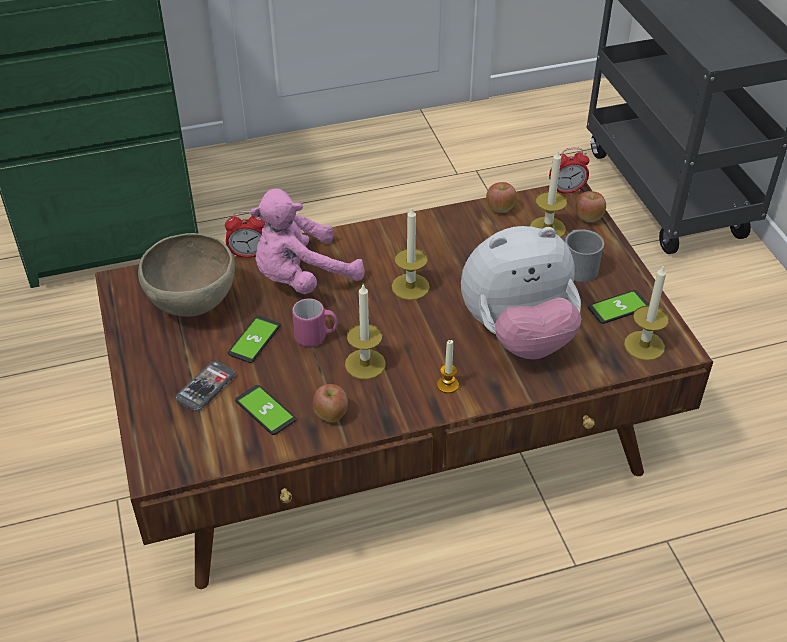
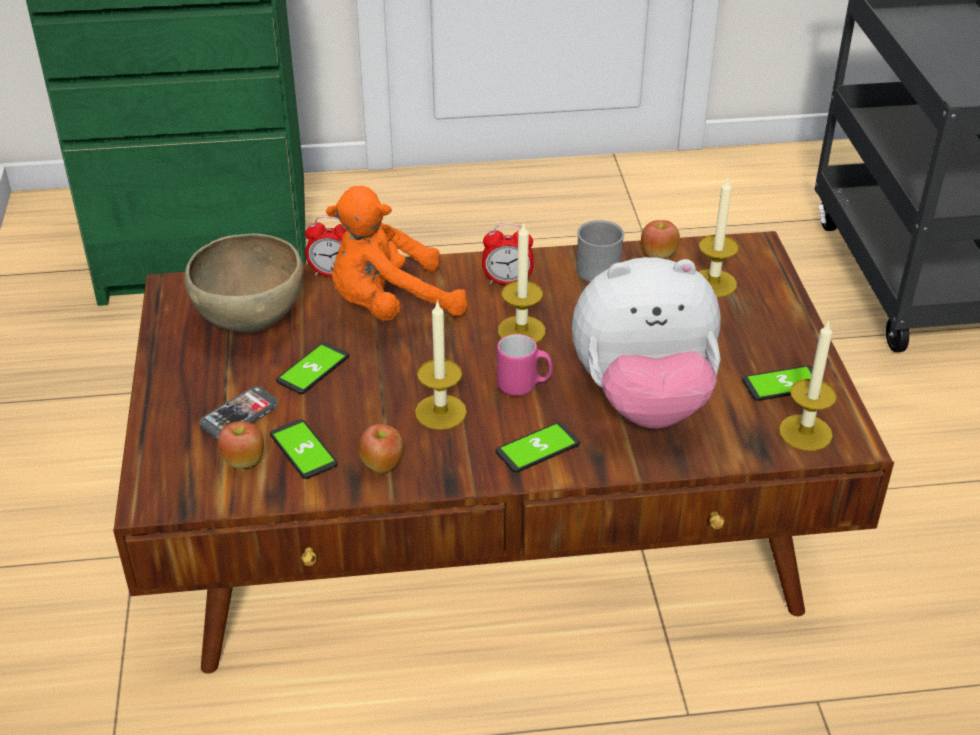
camera: 10 degrees right, 5 degrees down
pink plush toy [250,189,365,294] -> orange plush toy [326,186,468,321]
pink mug [292,299,337,347] -> pink mug moved to [497,334,553,396]
candle [437,340,459,393] -> phone [495,422,580,473]
alarm clock [549,148,589,193] -> alarm clock moved to [482,223,534,285]
grey mug [565,229,604,282] -> grey mug moved to [576,220,624,282]
apple [575,191,606,222] -> apple moved to [218,421,264,469]

